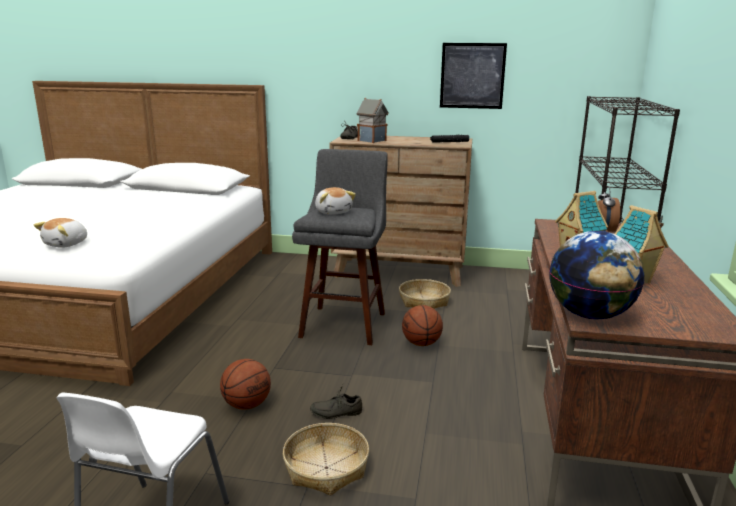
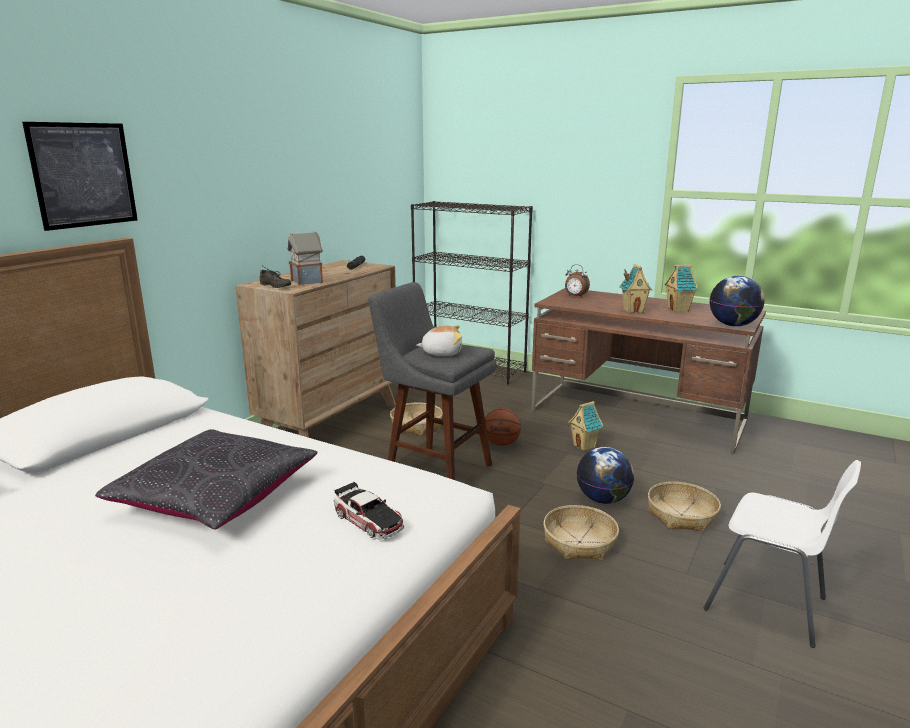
camera: 70 degrees left, 0 degrees up
plush toy [34,218,87,248] -> toy car [334,482,404,540]
basketball [220,359,271,410] -> basket [544,505,619,560]
grey shoe [310,385,362,419] -> globe [577,447,634,504]
picture [440,43,507,109] -> picture moved to [22,122,138,231]
none -> black pillow [95,429,318,530]
none -> toy house [568,401,603,451]

